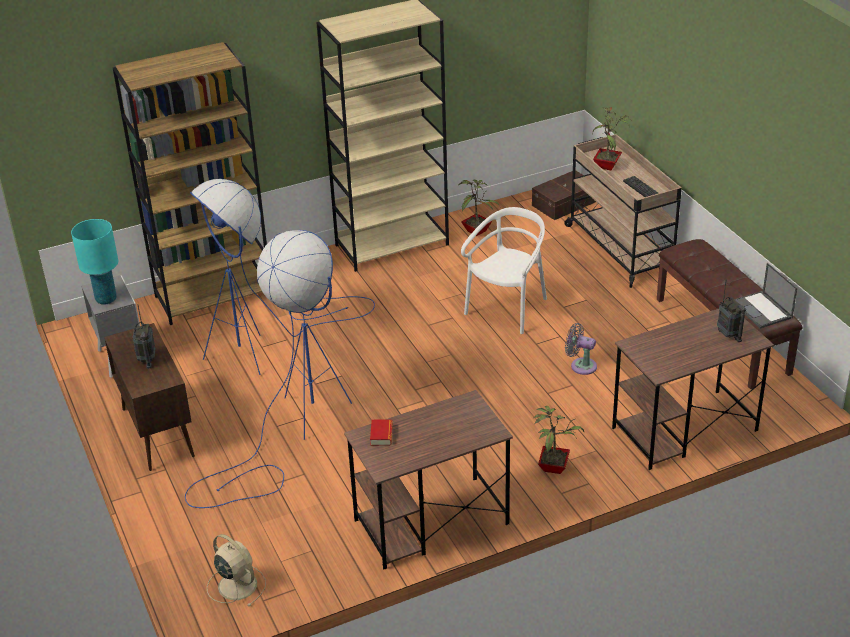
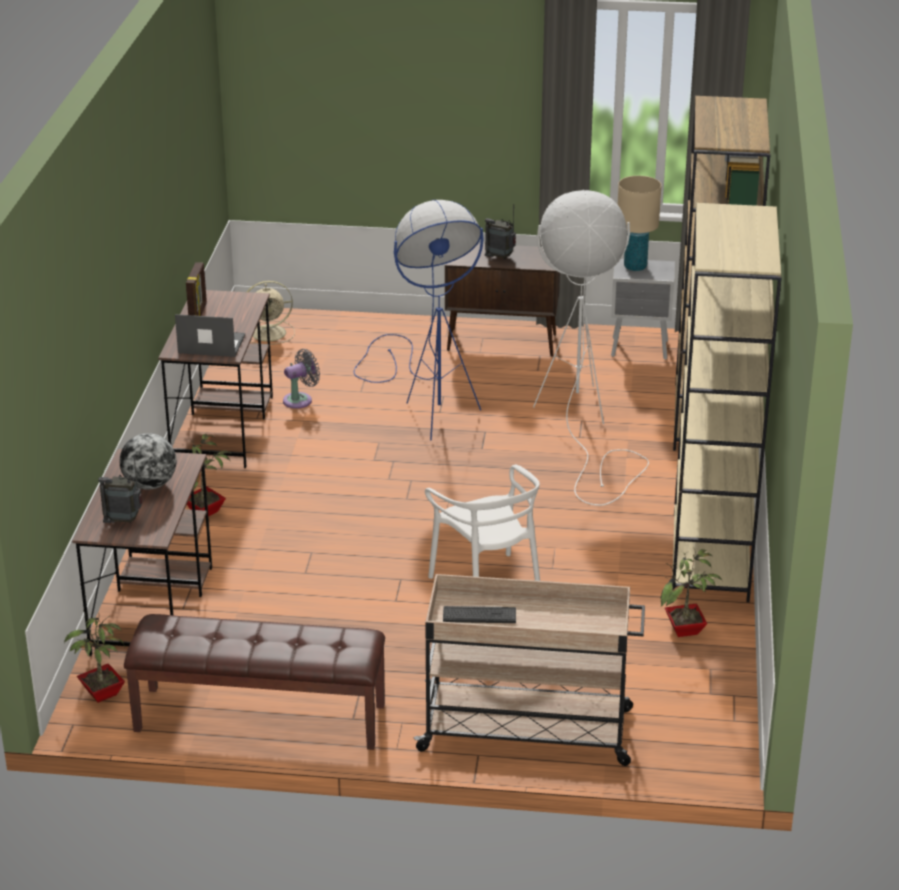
camera: 120 degrees right, 5 degrees down
turquoise table lamp [71,219,118,305] -> beige table lamp [618,176,661,271]
blue floor lamp [190,179,375,375] -> white floor lamp [533,190,649,506]
book [370,419,393,446] -> none
brown storage box [532,171,596,220] -> none
grey fan [565,323,597,375] -> grey fan moved to [283,349,320,409]
potted plant [592,107,633,170] -> potted plant moved to [64,610,125,703]
laptop [735,263,797,328] -> laptop moved to [175,314,245,357]
none -> globe [120,433,176,490]
none -> picture frame [186,262,207,316]

